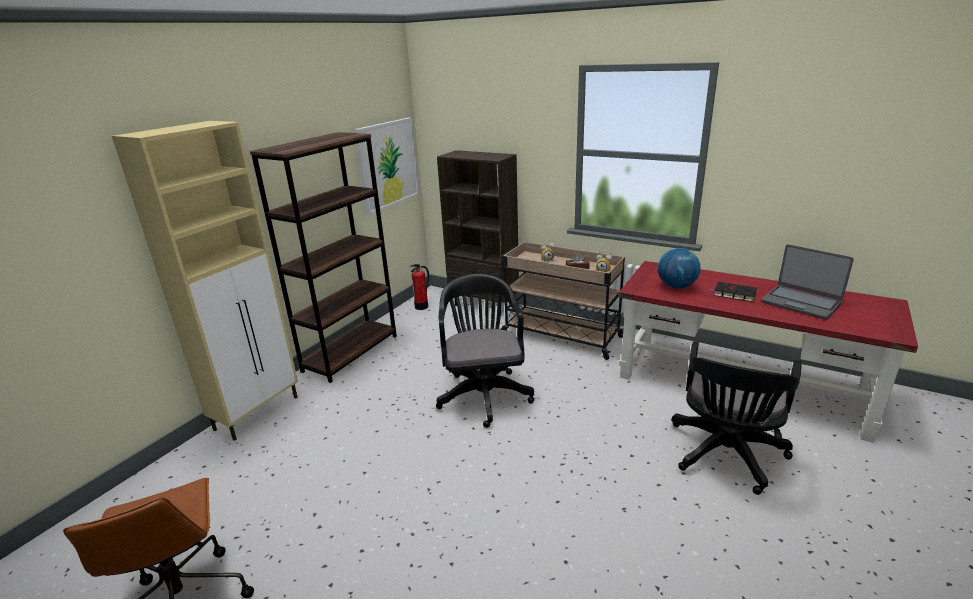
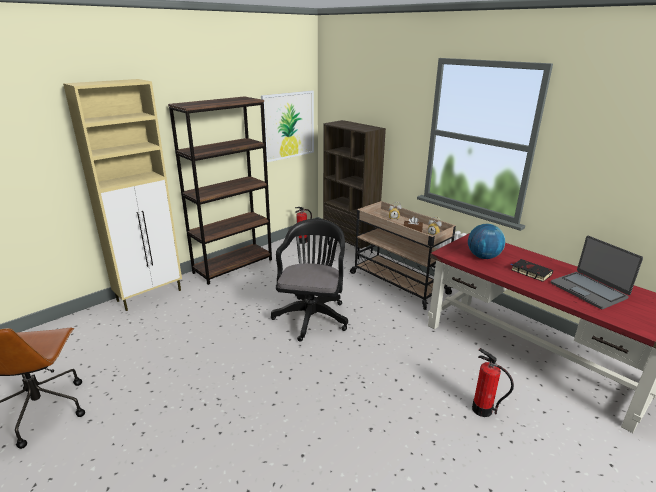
camera: 15 degrees right, 0 degrees up
black office chair [671,341,802,495] -> fire extinguisher [472,348,514,417]

